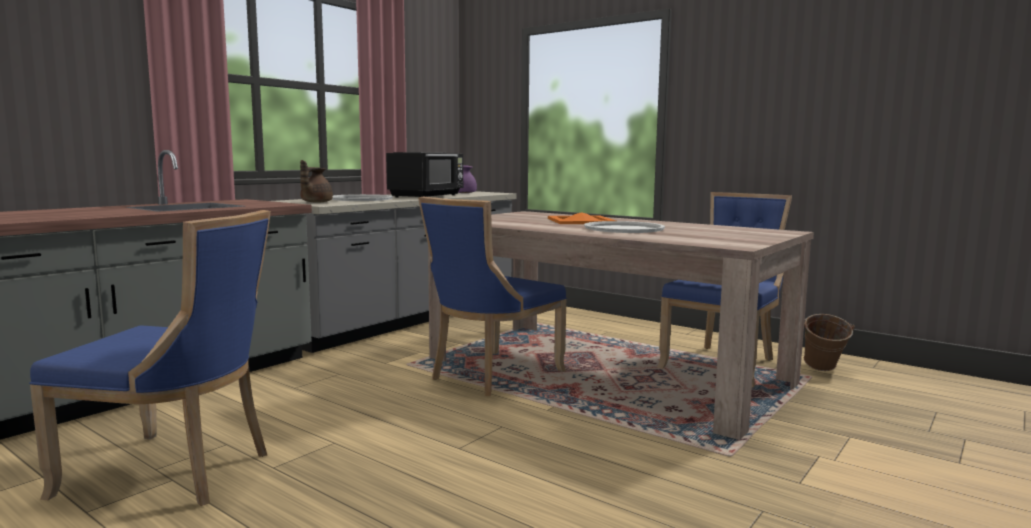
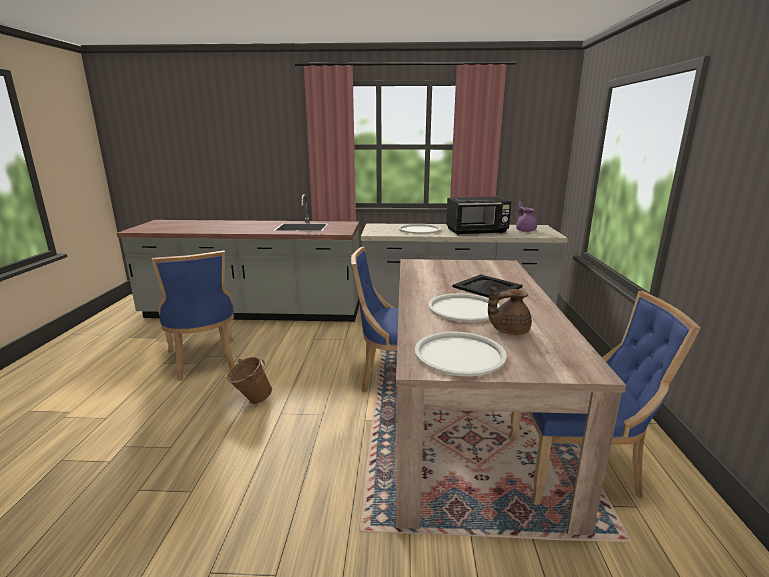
camera: 55 degrees right, 10 degrees up
brown teapot [300,160,333,203] -> brown teapot moved to [488,286,532,335]
orange tray [548,212,616,224] -> black tray [453,274,523,298]
brown bucket [804,314,855,371] -> brown bucket moved to [227,357,272,404]
none -> white tray [415,331,507,376]

